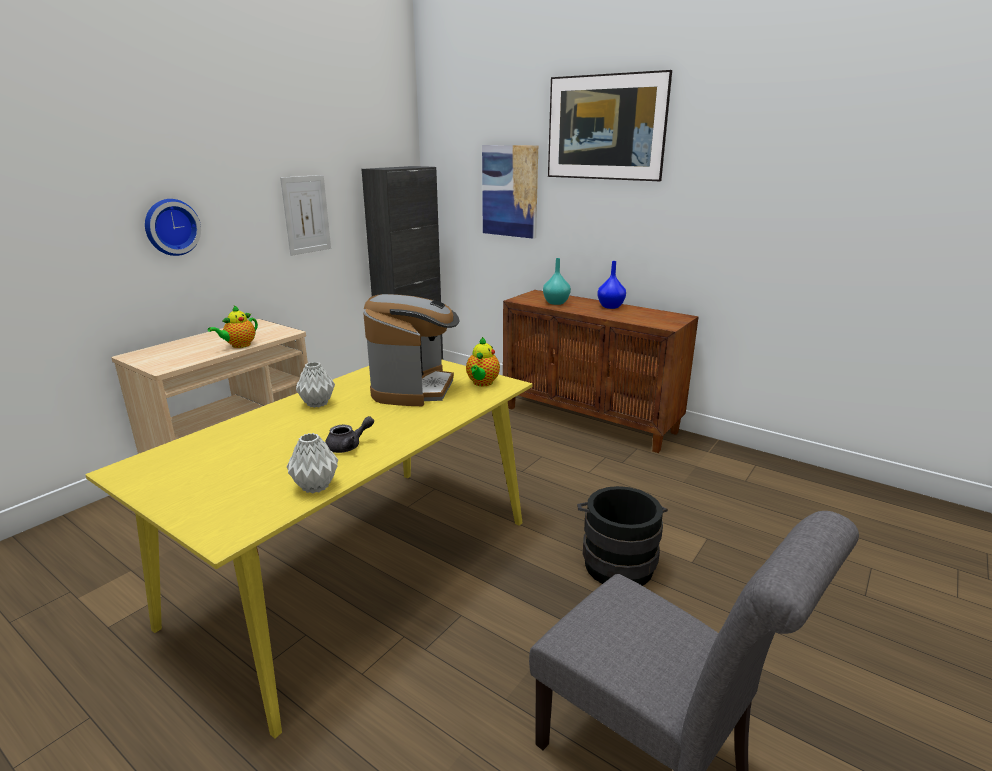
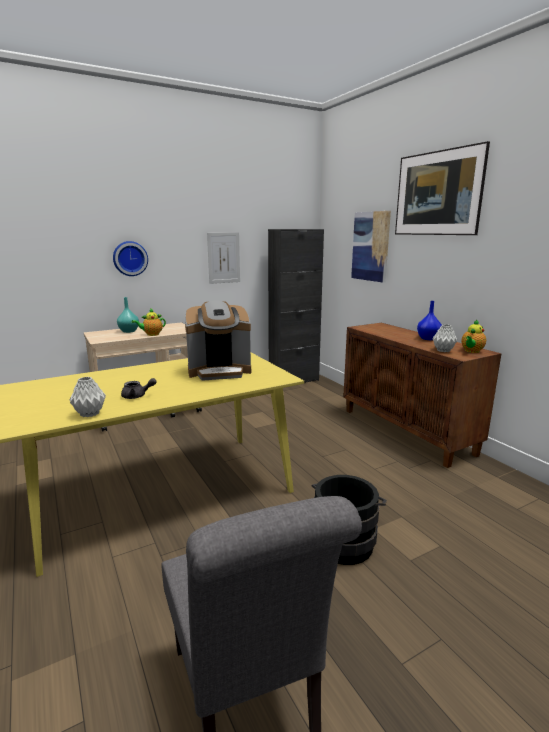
camera: 25 degrees right, 5 degrees down
grey vase [296,362,335,408] -> grey vase moved to [432,324,457,352]
coffee machine [363,294,460,406] -> coffee machine turned 45 degrees clockwise [185,300,251,381]
teapot [466,337,500,386] -> teapot moved to [461,319,486,353]
turquoise vase [543,258,571,305] -> turquoise vase moved to [117,297,139,333]

